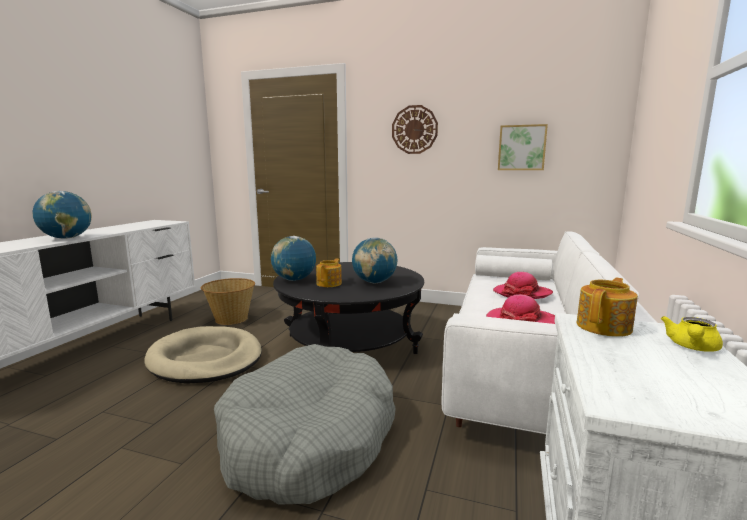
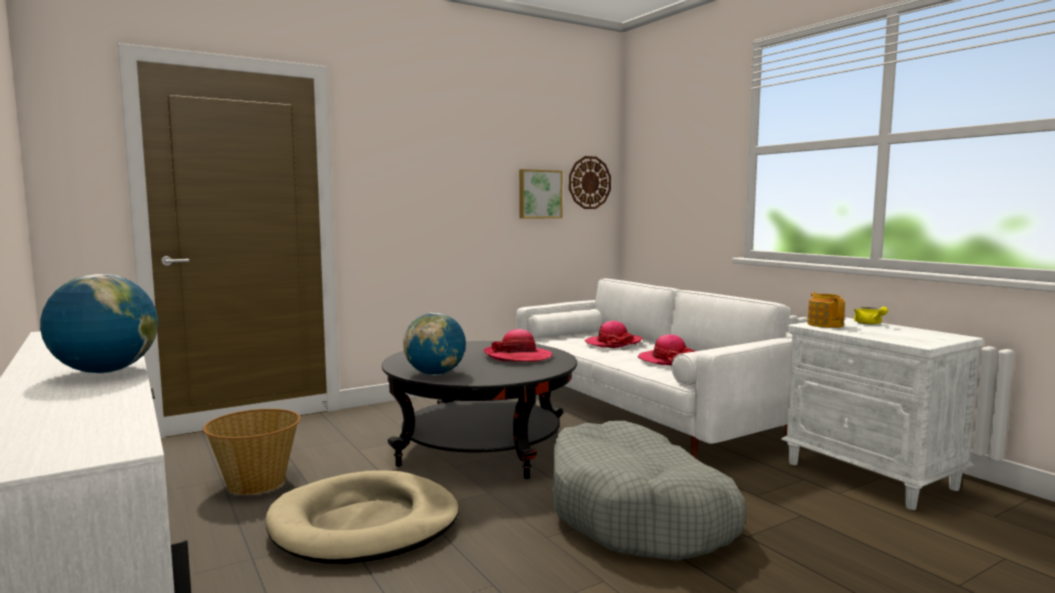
camera: 50 degrees left, 5 degrees down
teapot [316,259,342,287] -> none
globe [352,237,397,283] -> hat [483,329,552,362]
wall clock [392,105,438,154] -> wall clock moved to [569,156,611,209]

